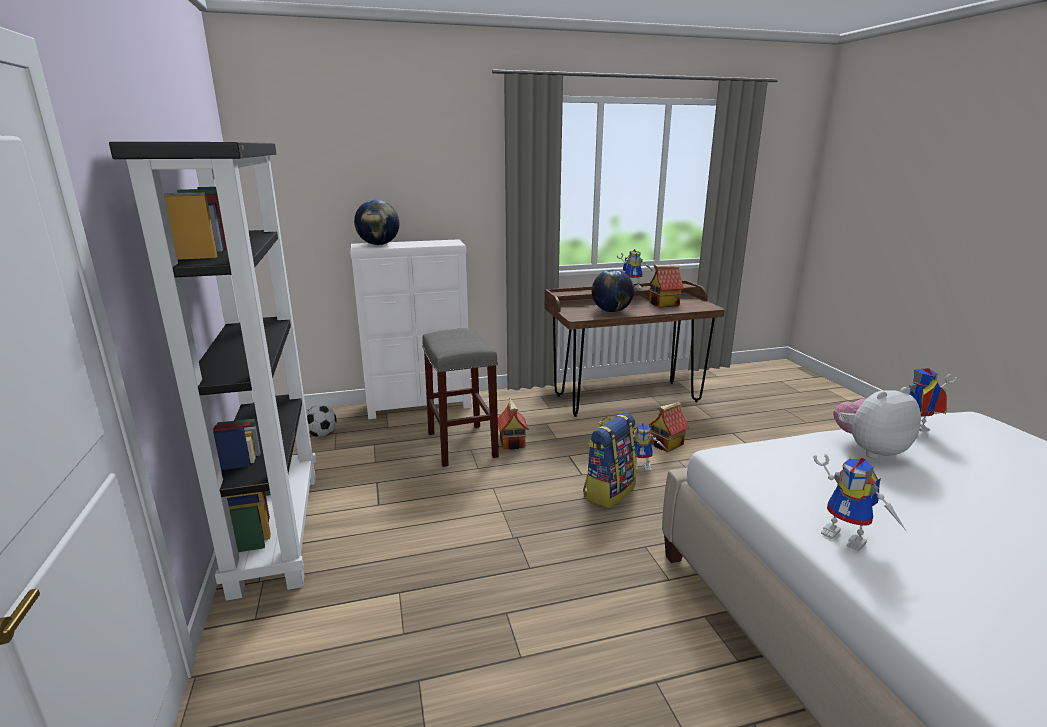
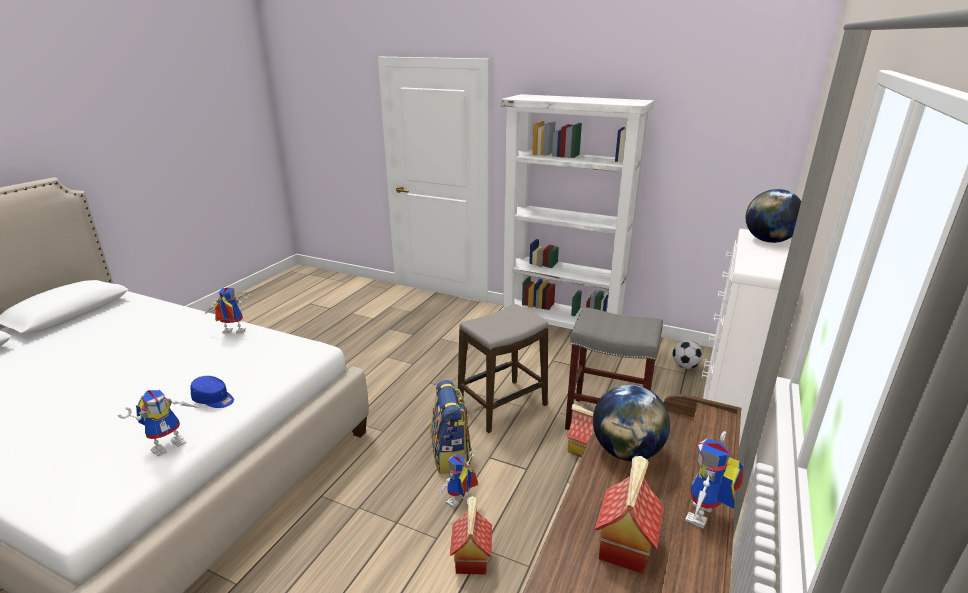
camera: 130 degrees right, 5 degrees up
black bookcase [109,142,316,601] -> white bookcase [501,94,654,330]
plush toy [833,387,921,459] -> blue cap [191,376,234,408]
none -> stool [458,304,548,433]

